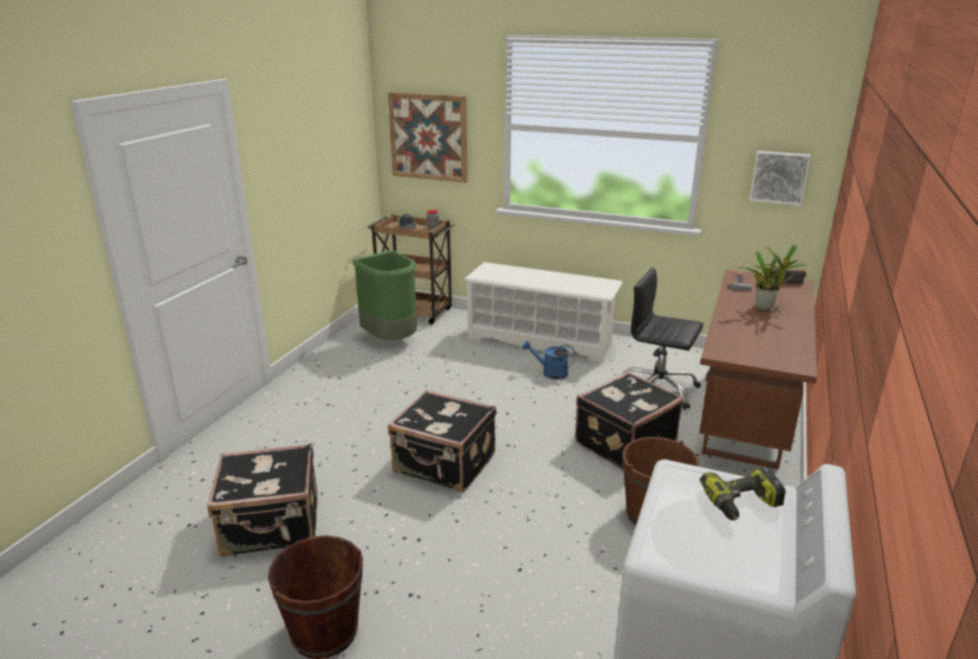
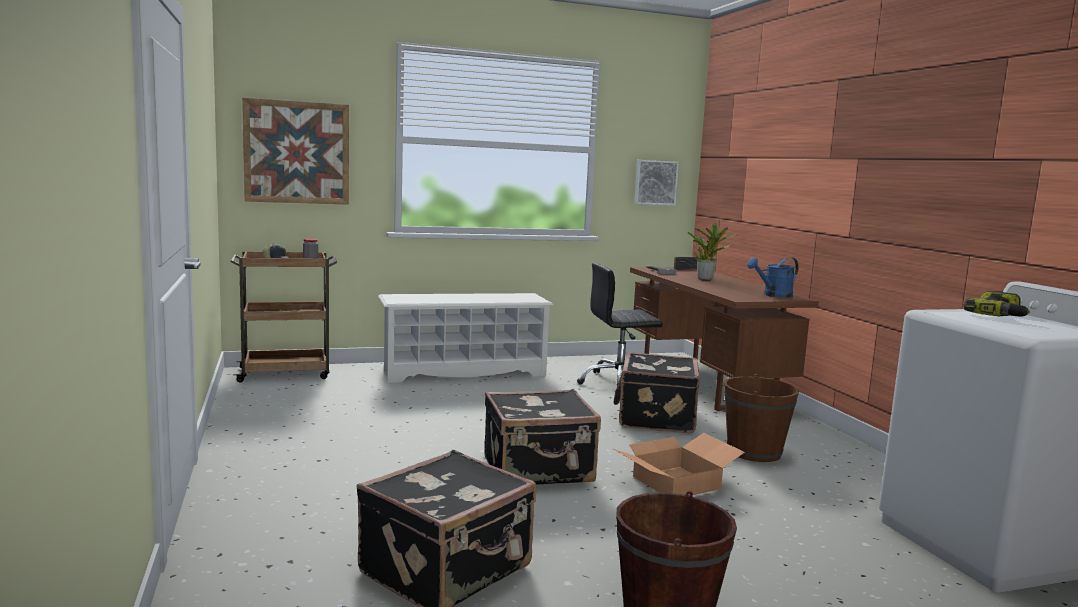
camera: 40 degrees left, 15 degrees down
green trash can [353,250,417,340] -> none
blue watering can [522,340,575,380] -> blue watering can moved to [747,257,799,298]
none -> cardboard box [614,433,745,496]

